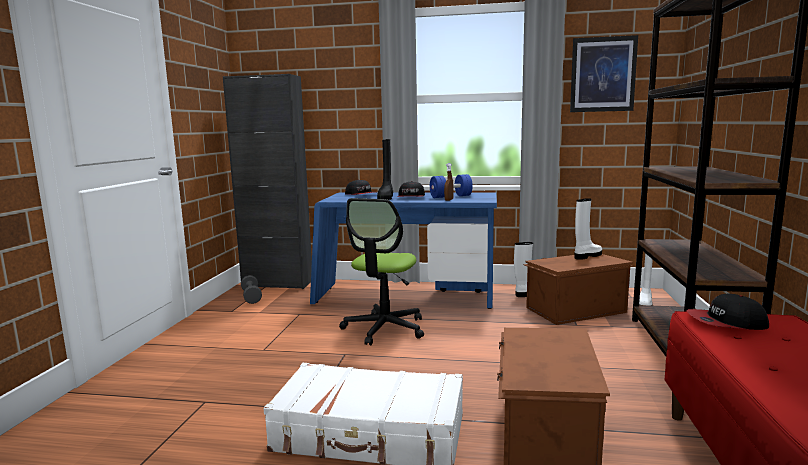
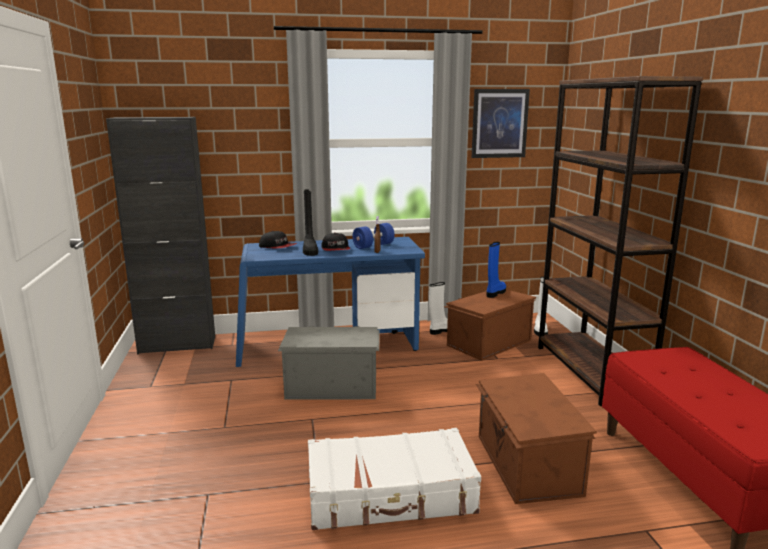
camera: 20 degrees left, 5 degrees up
grey dumbbell [241,275,262,304] -> none
office chair [339,198,424,345] -> grey storage box [278,326,379,400]
white boot [574,198,602,260] -> blue boot [486,242,506,298]
cap [687,294,769,330] -> none

